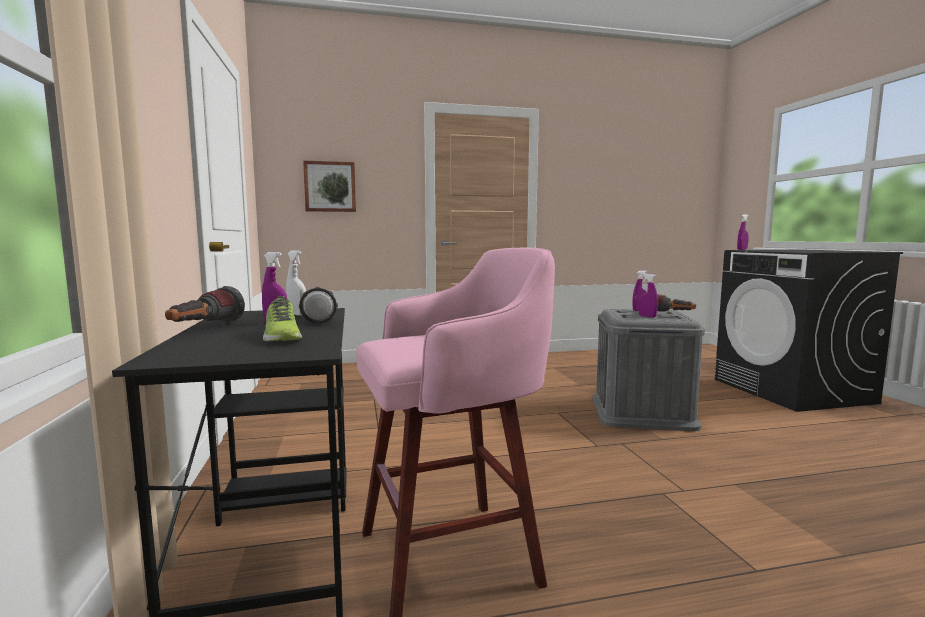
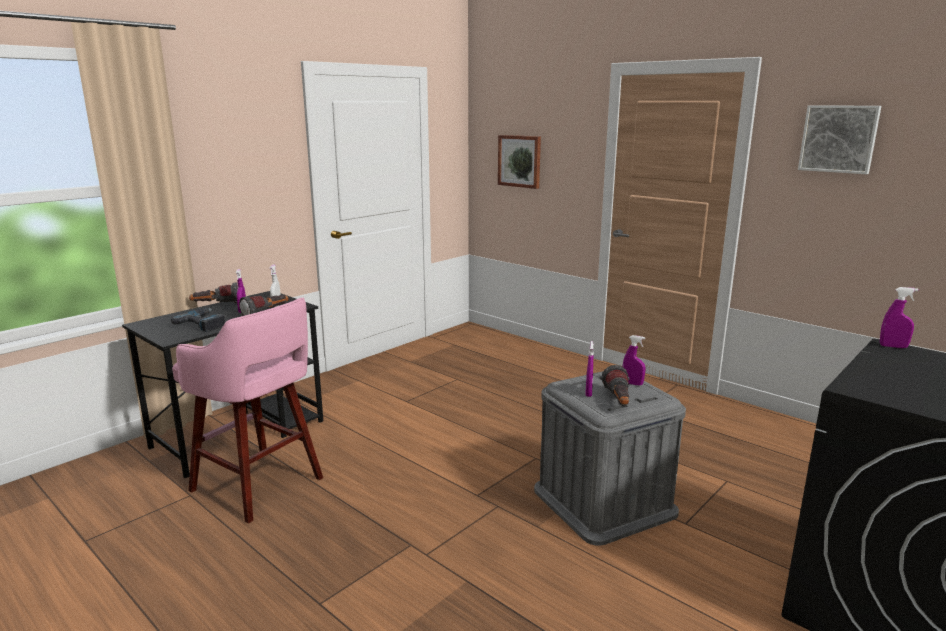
camera: 55 degrees right, 10 degrees up
shoe [263,296,302,341] -> power drill [171,308,226,332]
none -> picture [798,105,881,174]

